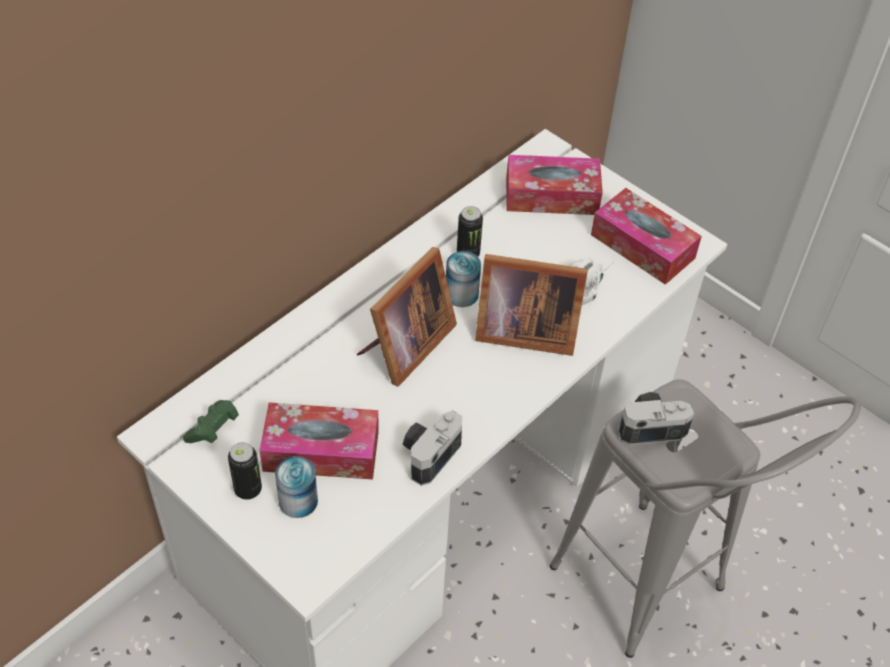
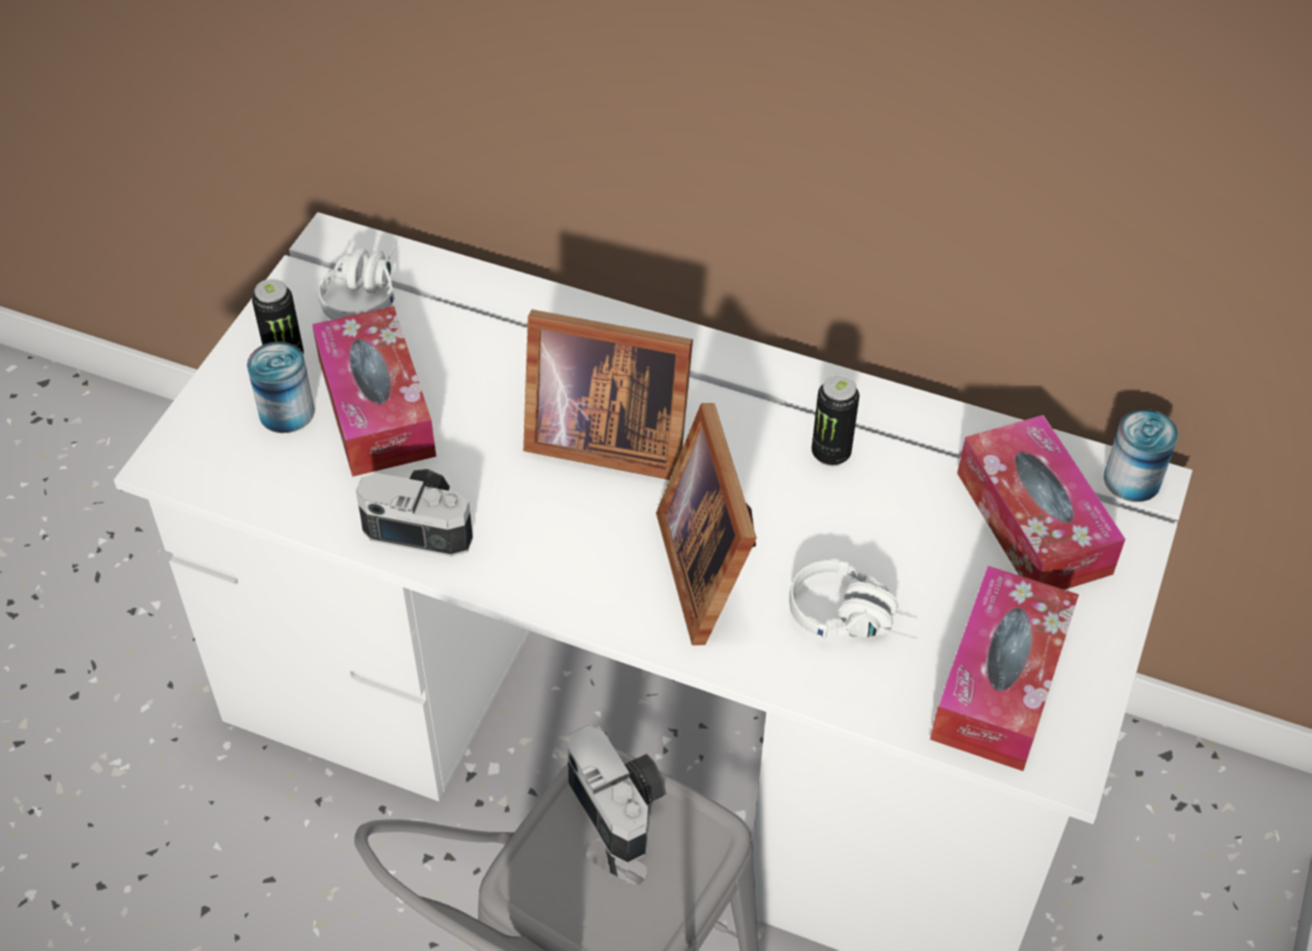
camera: 70 degrees right, 0 degrees up
green game controller [183,400,239,443] -> white headphones [318,241,397,320]
can [446,251,481,307] -> can moved to [1104,409,1178,502]

